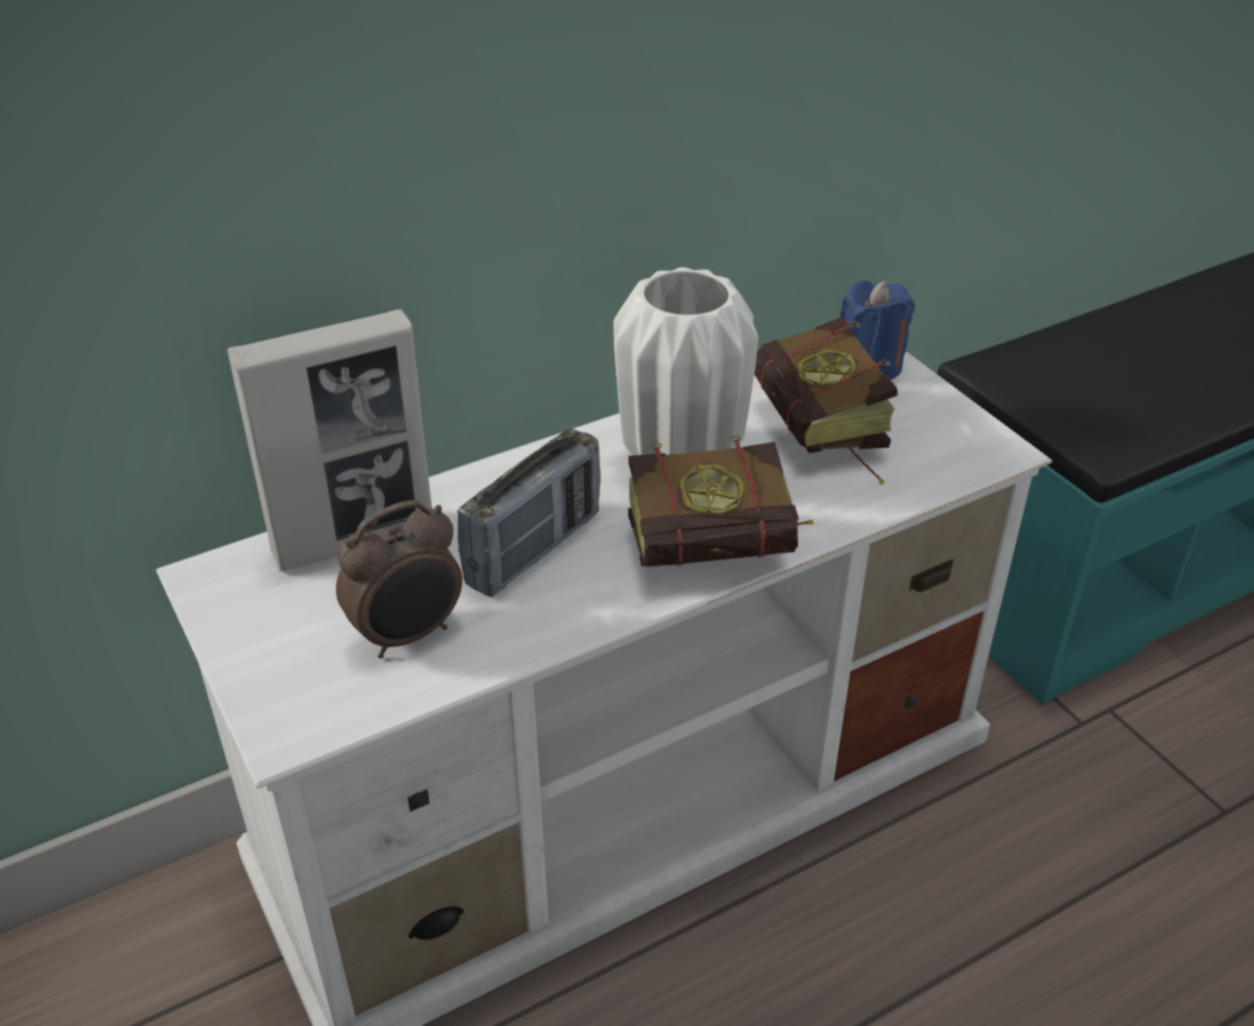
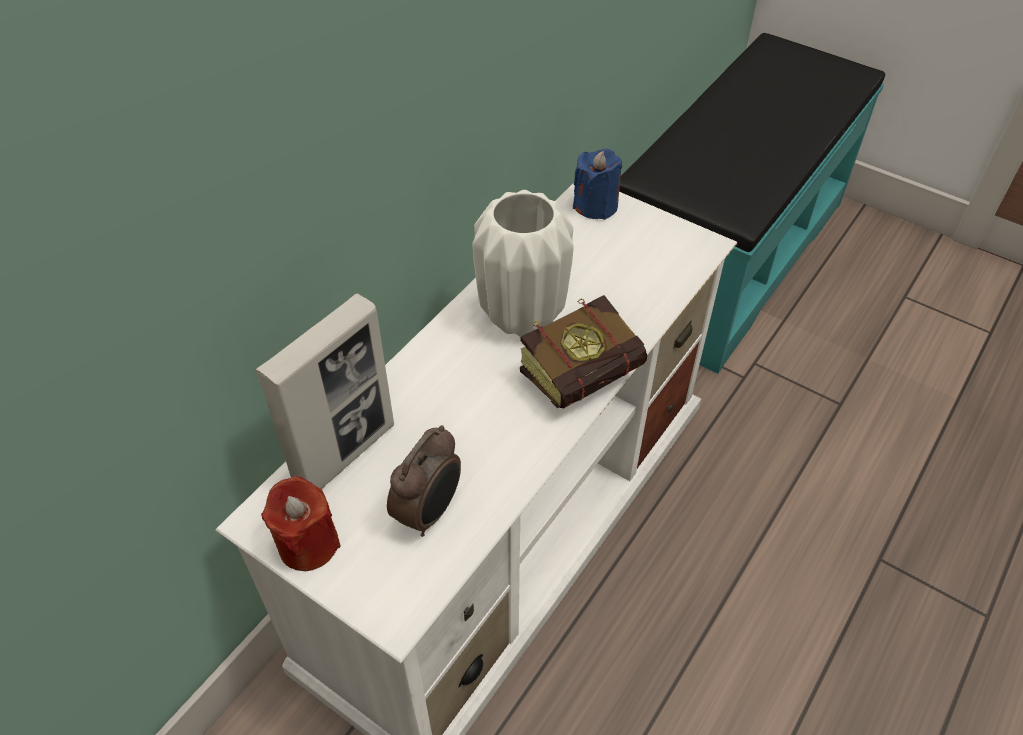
camera: 25 degrees left, 10 degrees up
radio [457,429,601,597] -> none
book [754,317,898,484] -> none
none -> red candle [261,476,341,571]

